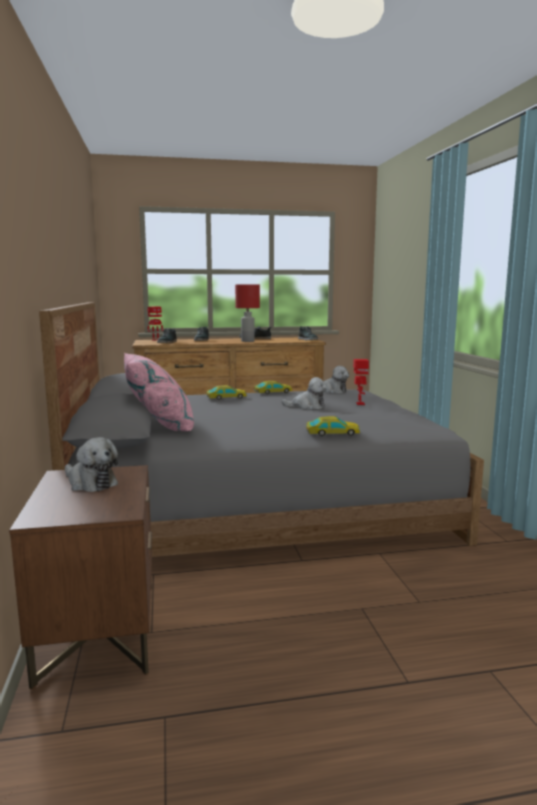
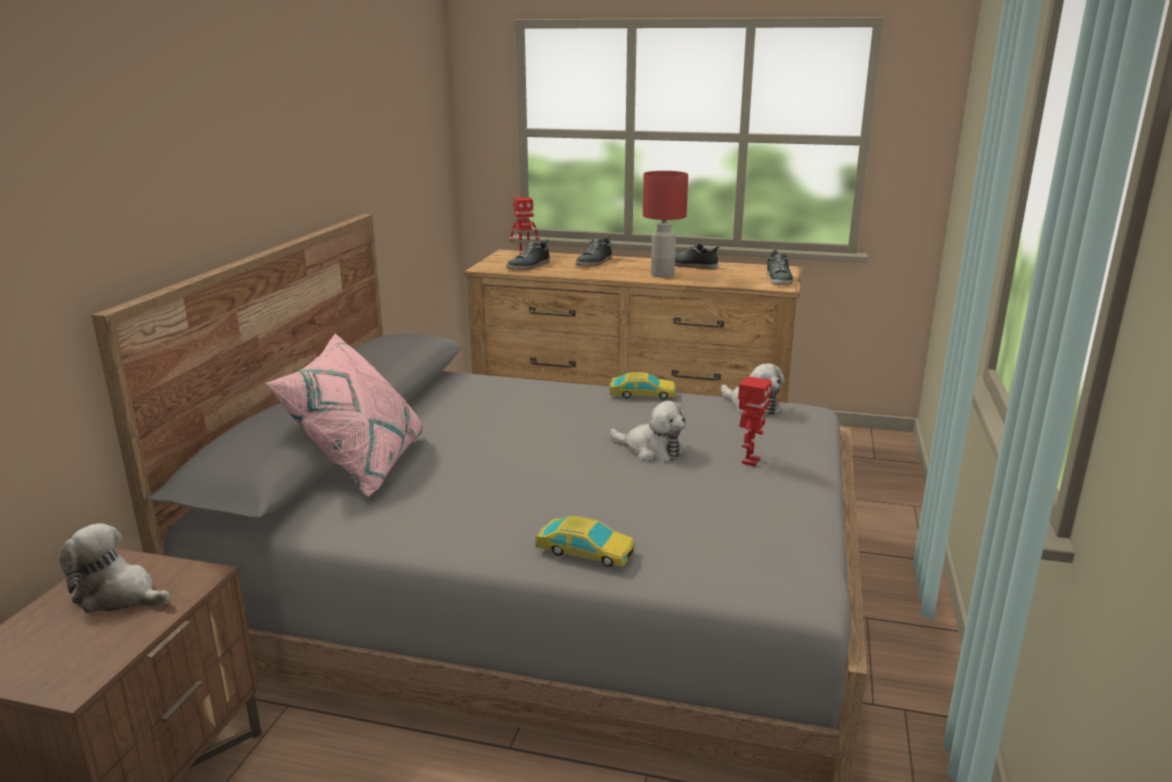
camera: 25 degrees right, 10 degrees up
plush toy [65,437,118,492] -> plush toy turned 135 degrees clockwise [59,523,170,613]
toy car [206,385,247,400] -> none

